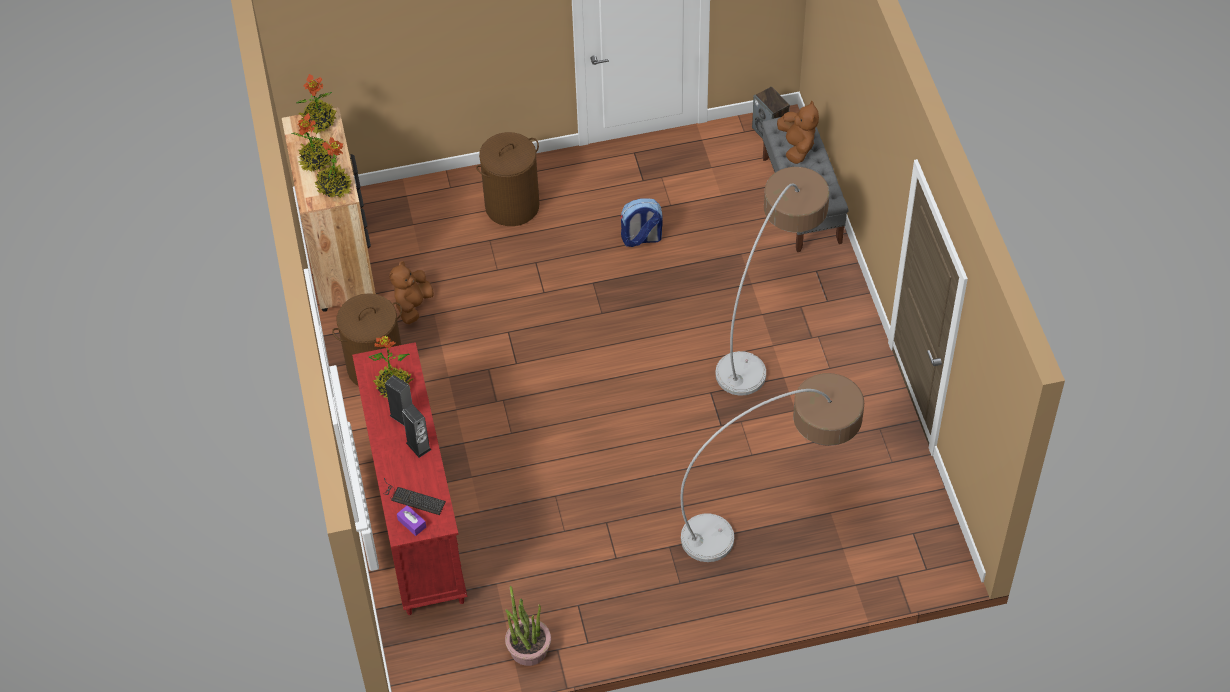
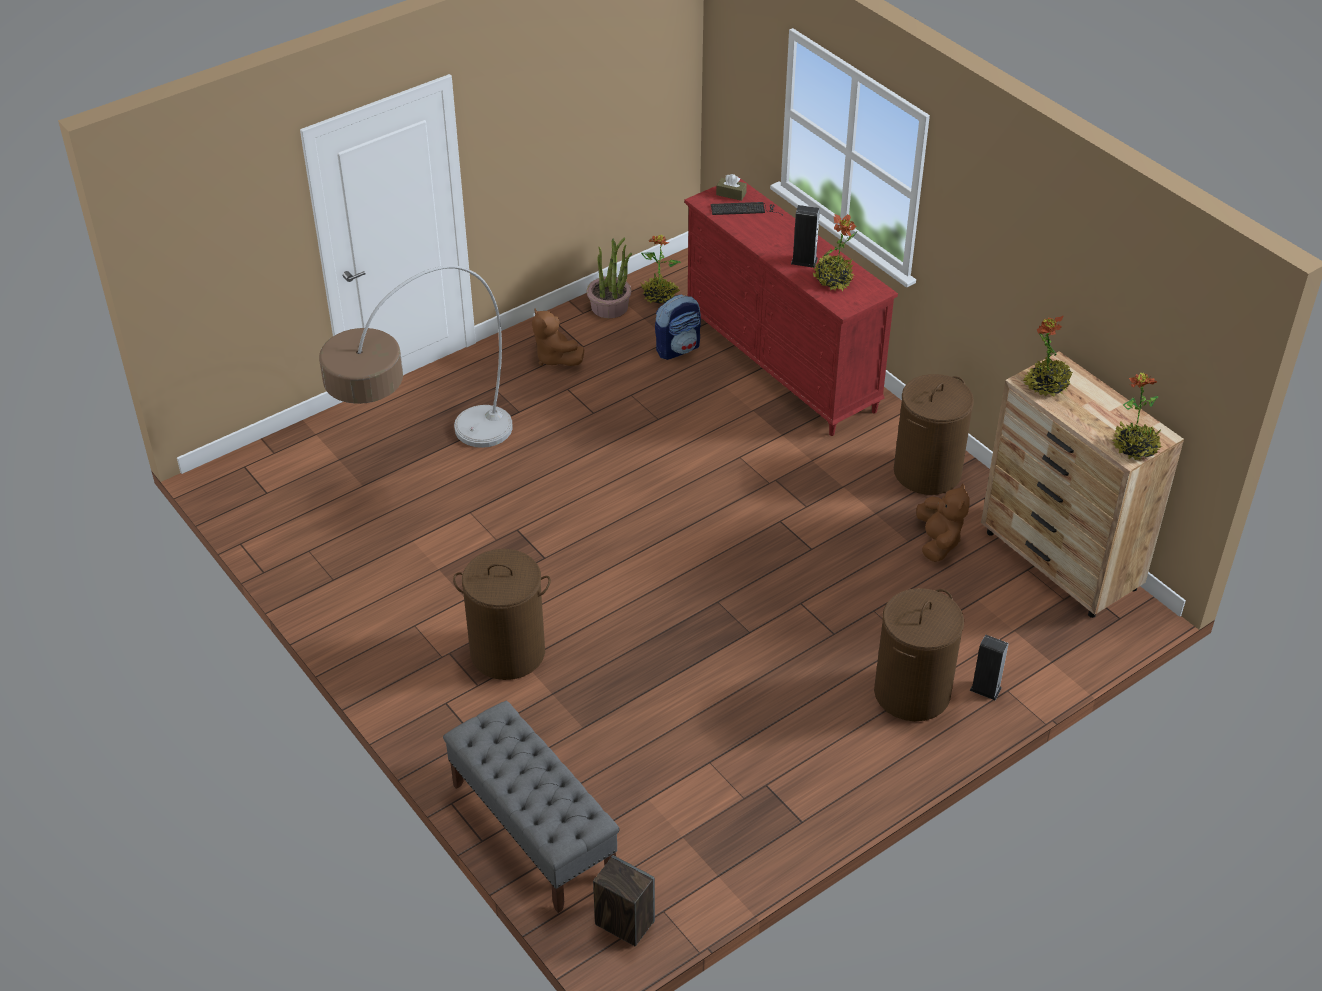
camera: 155 degrees right, 10 degrees down
potted plant [292,113,332,172] -> potted plant moved to [641,235,681,304]
purple tissue box [397,505,426,536] -> brown tissue box [716,174,747,201]
speaker [402,404,431,458] -> speaker moved to [970,635,1009,700]
backpack [620,198,663,247] -> backpack moved to [655,295,701,360]
floor lamp [715,167,830,396] -> brown laundry basket [453,549,551,680]
brown plush toy [777,101,819,164] -> brown plush toy moved to [532,309,584,366]

